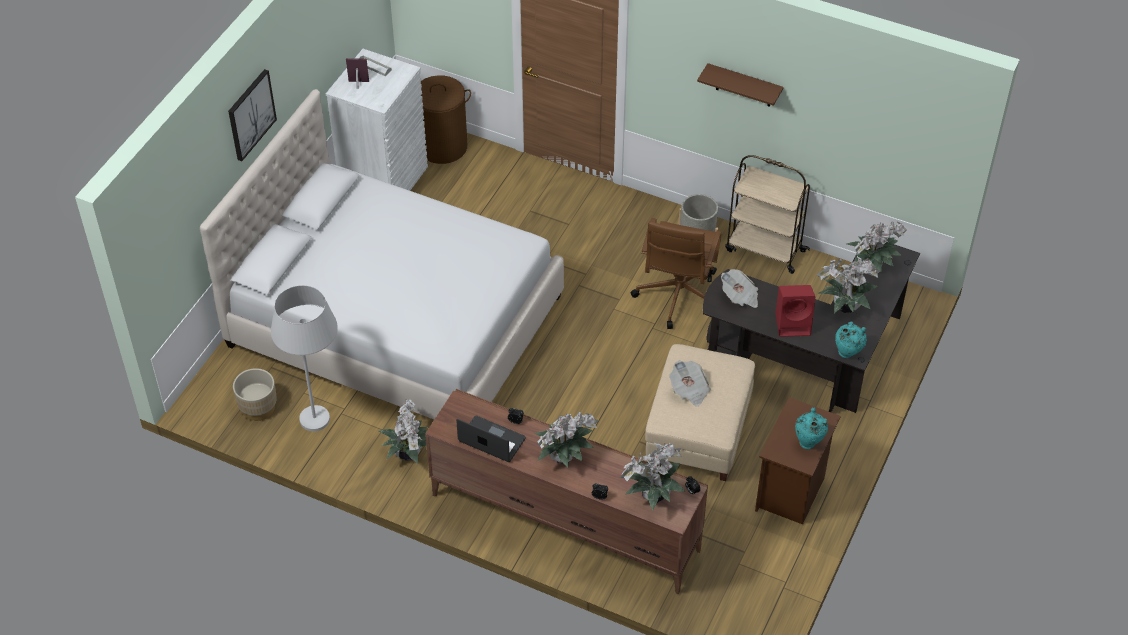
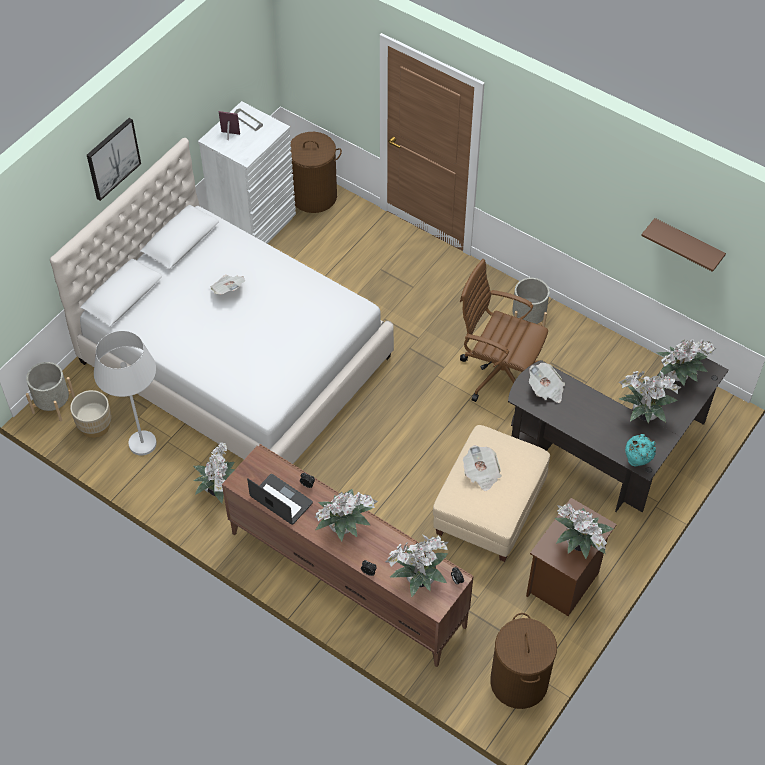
camera: 10 degrees right, 5 degrees up
brown office chair [631,218,722,329] -> brown office chair turned 90 degrees clockwise [460,259,548,402]
brown shelf [697,63,784,107] -> brown shelf moved to [641,218,726,272]
beige cart [725,155,810,274] -> none
red speaker [775,285,815,337] -> none
turquoise vase [795,407,828,449] -> potted plant [554,504,614,559]
none -> grey planter [26,362,75,422]
none -> newspaper [210,275,246,294]
none -> brown laundry basket [490,613,557,709]

